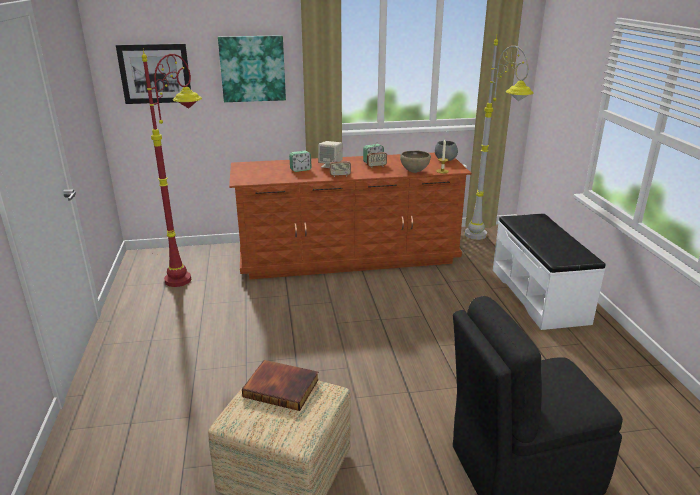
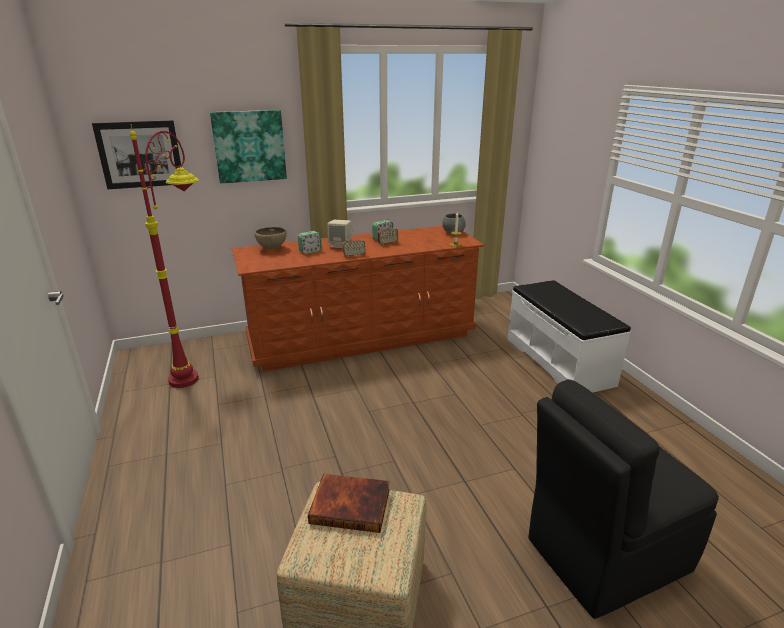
camera: 10 degrees left, 0 degrees up
brown bowl [400,150,431,173] -> brown bowl moved to [254,227,287,250]
grey floor lamp [464,36,534,240] -> none

